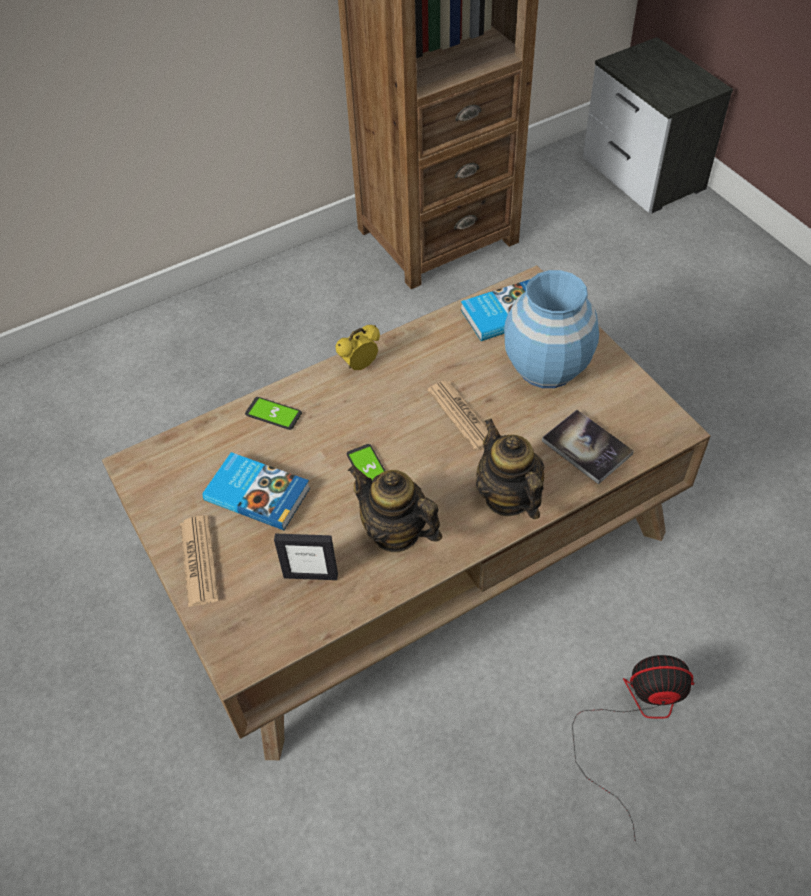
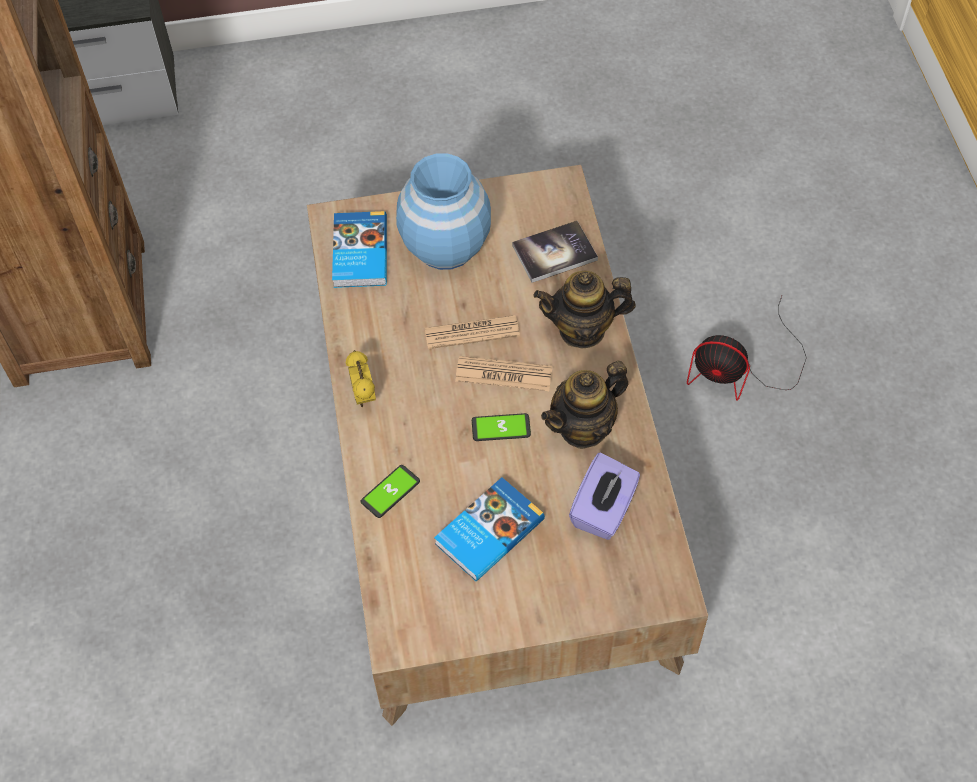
camera: 70 degrees left, 5 degrees up
newspaper [180,515,219,607] -> newspaper moved to [455,356,552,391]
picture frame [274,534,338,580] -> purple tissue box [569,452,640,540]
fan [572,655,695,841] -> fan turned 90 degrees counterclockwise [687,296,807,401]

